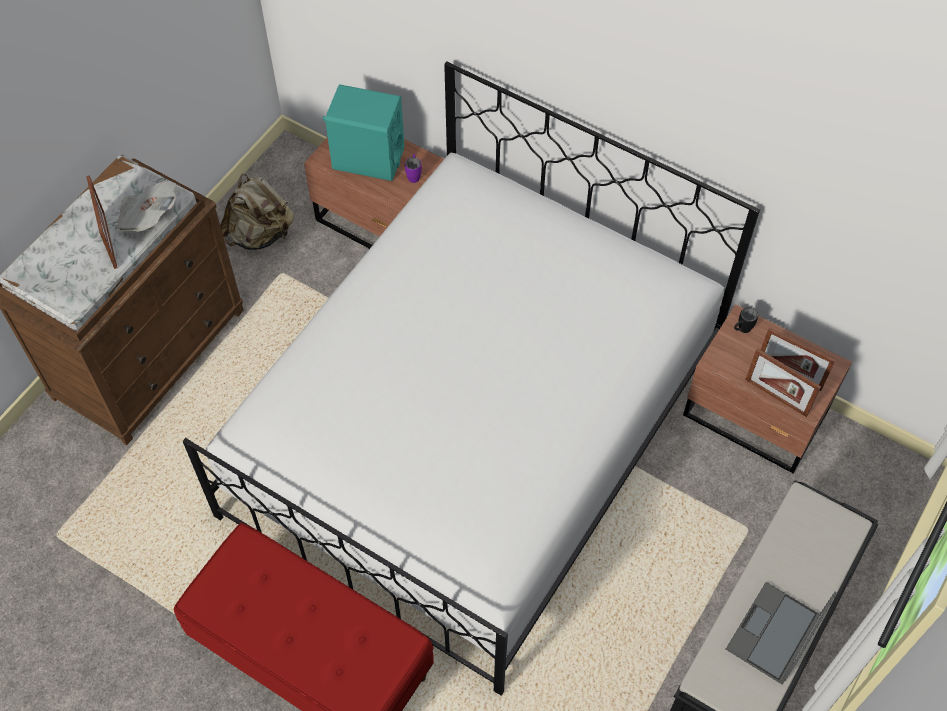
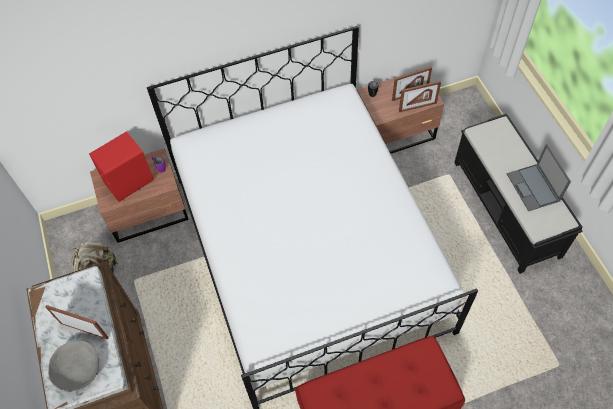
camera: 50 degrees left, 0 degrees up
newspaper [115,181,176,232] -> none
turquoise speaker [322,84,404,181] -> red speaker [89,131,154,202]
none -> grey bowl [48,341,99,392]

